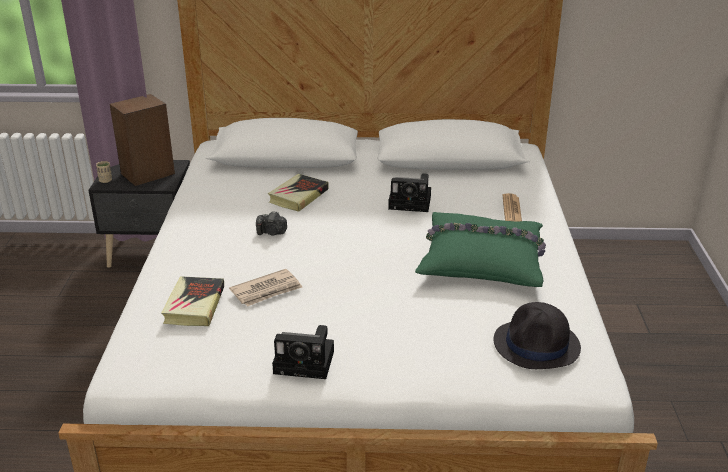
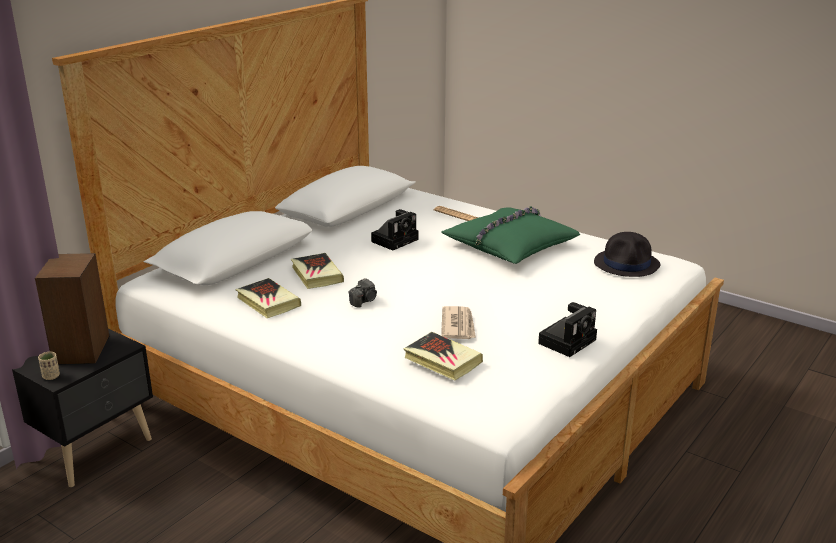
camera: 55 degrees left, 5 degrees down
none -> book [235,278,301,318]

